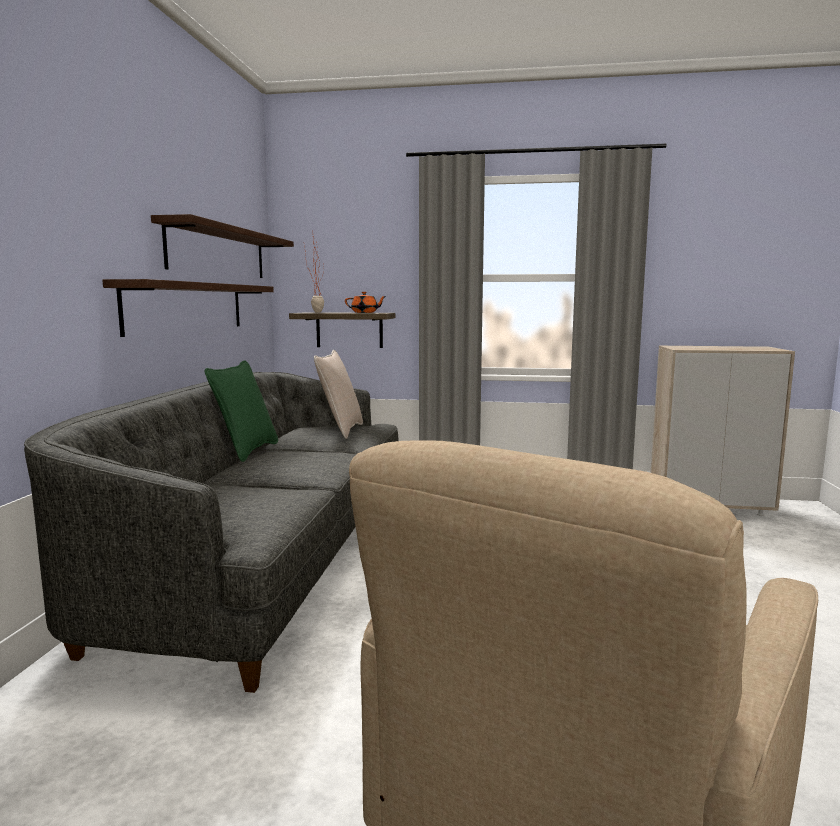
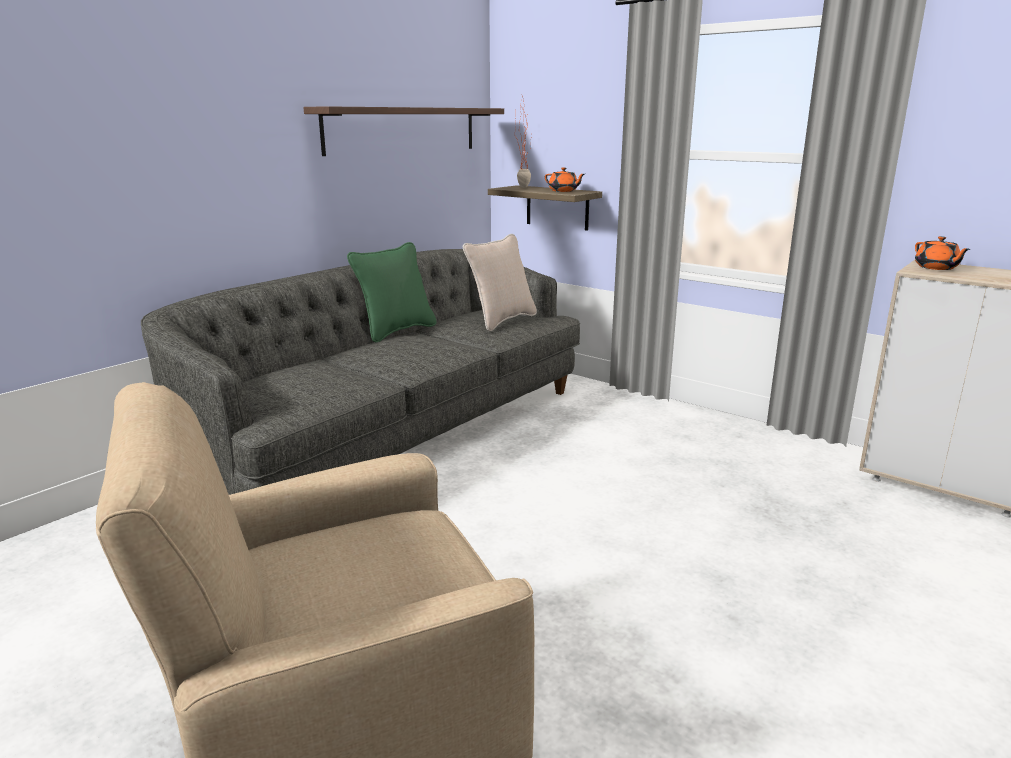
camera: 30 degrees right, 10 degrees up
shelf [102,279,274,337] -> none
none -> orange teapot [915,236,970,270]

